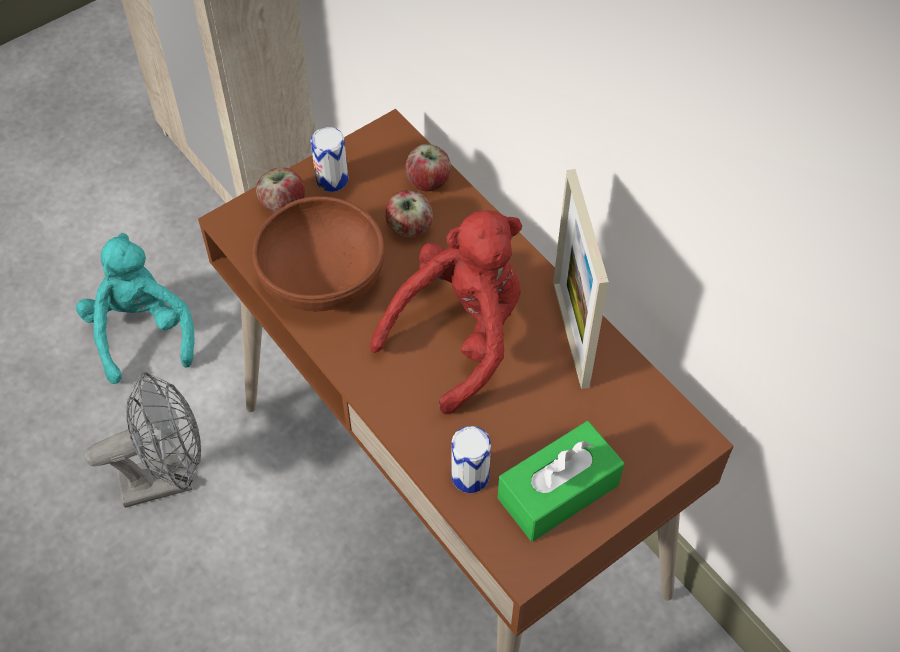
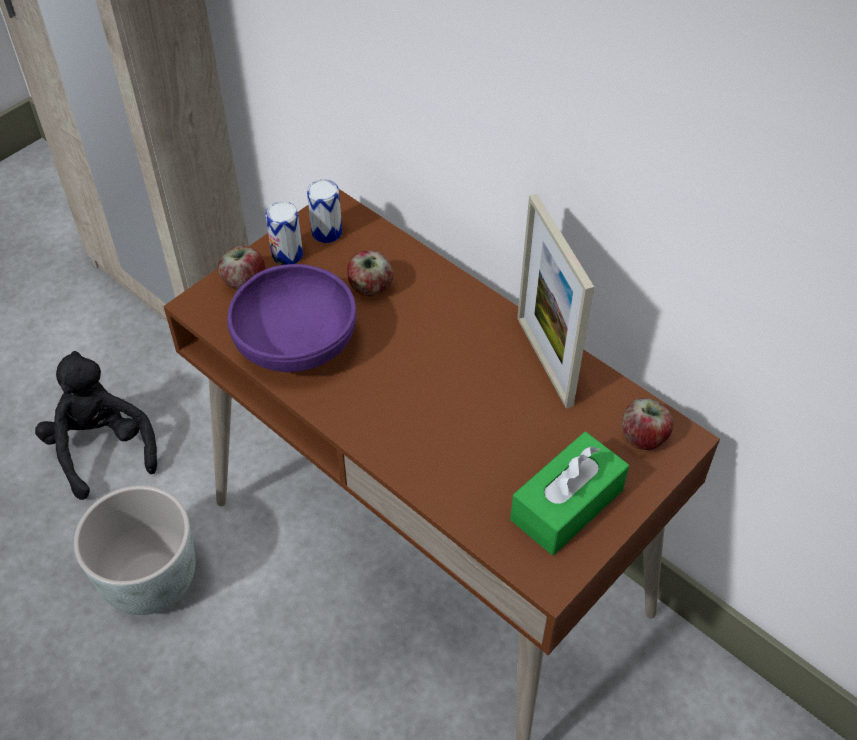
camera: 10 degrees left, 5 degrees down
turquoise plush toy [76,233,194,384] -> black plush toy [35,351,157,500]
grey fan [85,372,201,508] -> grey planter [74,486,196,615]
brown bowl [252,196,384,311] -> purple bowl [227,264,356,372]
red plush toy [370,210,522,414] -> none
apple [405,144,451,191] -> apple moved to [622,398,673,450]
can [451,426,491,493] -> can moved to [307,179,342,243]

